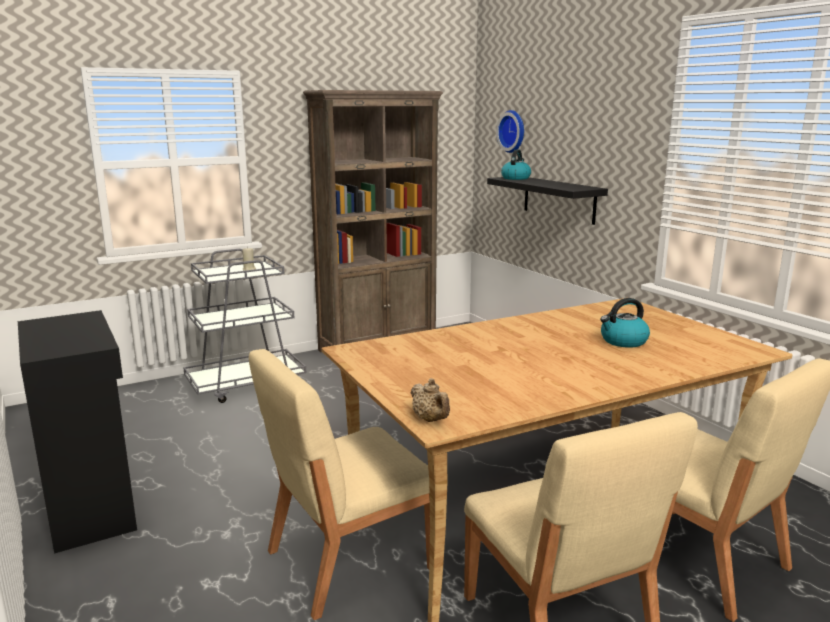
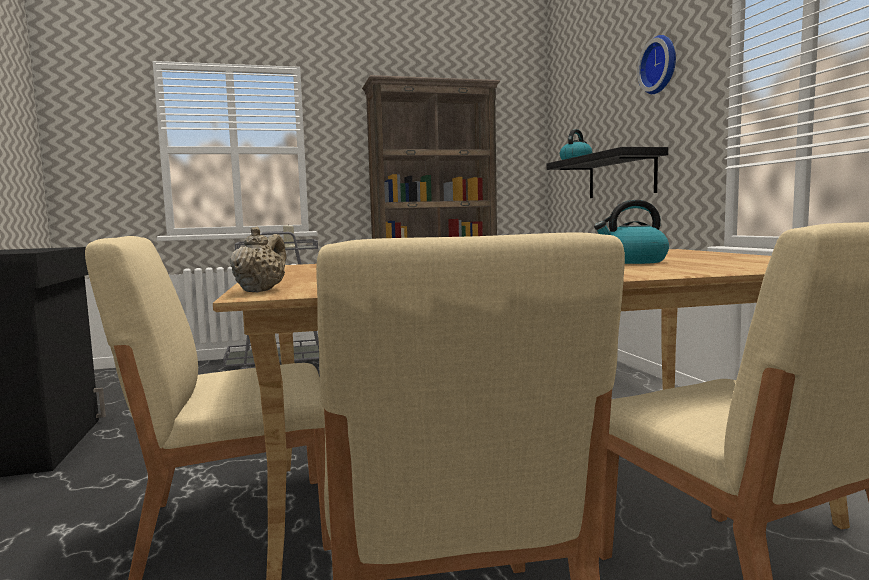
camera: 15 degrees right, 10 degrees down
beige teapot [411,378,450,422] -> beige teapot turned 150 degrees counterclockwise [230,226,286,292]
wall clock [496,110,524,153] -> wall clock moved to [637,35,676,94]

